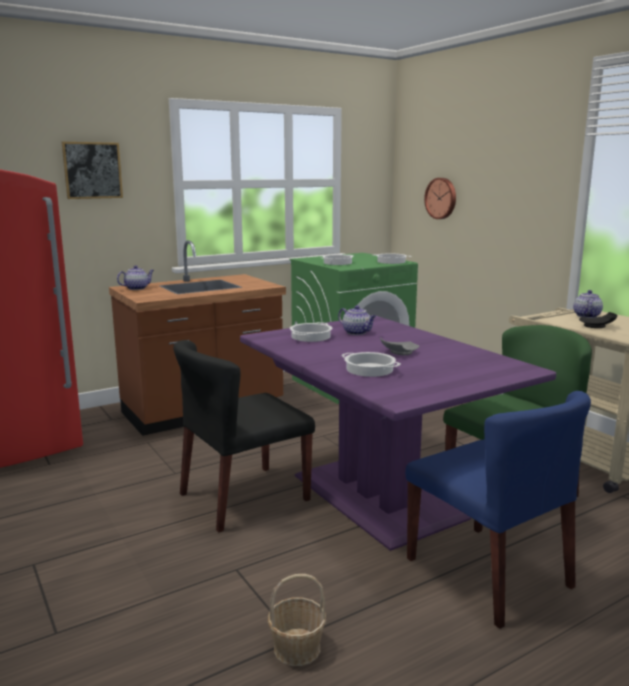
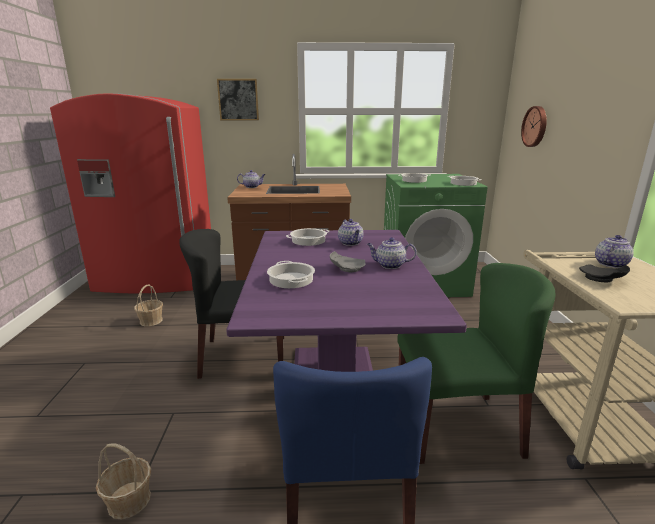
camera: 30 degrees right, 5 degrees up
none -> basket [134,285,163,326]
none -> teapot [367,237,417,269]

